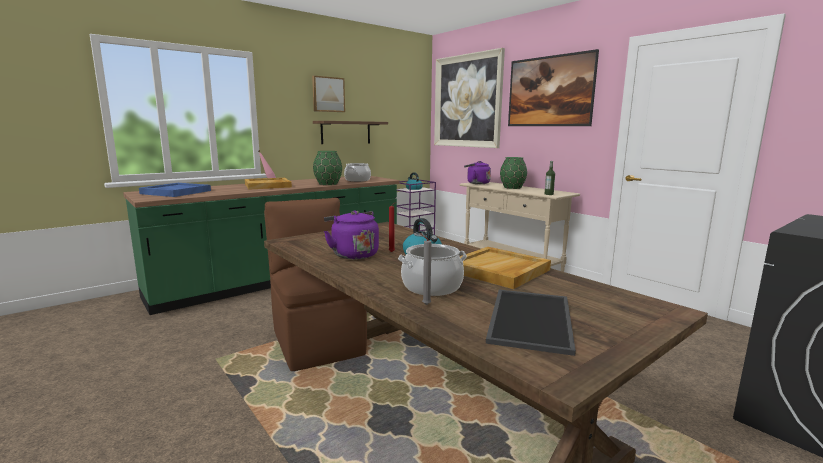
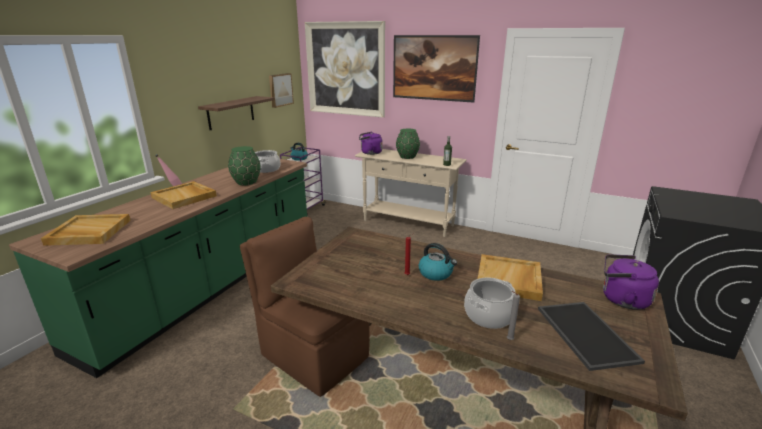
camera: 25 degrees left, 10 degrees up
blue tray [139,183,211,197] -> beige tray [41,214,131,246]
picture [312,76,345,112] -> picture moved to [269,73,294,108]
purple kettle [324,210,379,259] -> purple kettle moved to [603,254,659,310]

